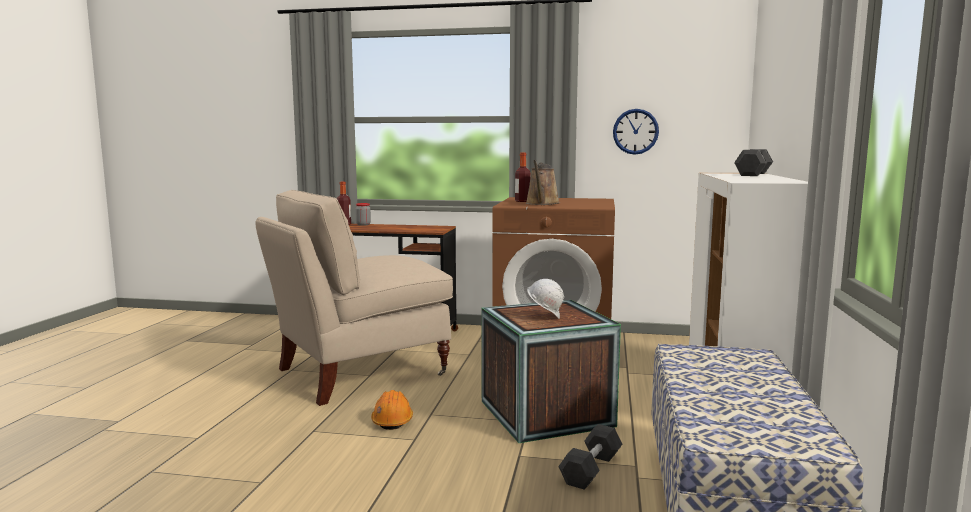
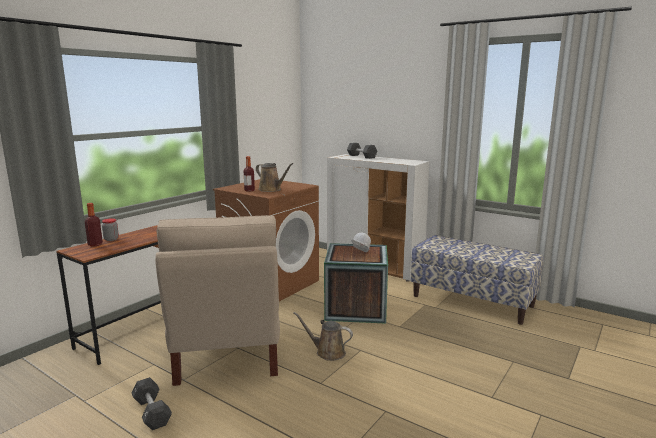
camera: 65 degrees left, 5 degrees up
orange hard hat [371,390,413,430] -> brown watering can [294,312,353,361]
black dumbbell [558,424,622,490] -> black dumbbell moved to [132,377,172,430]
wall clock [613,109,659,155] -> none

